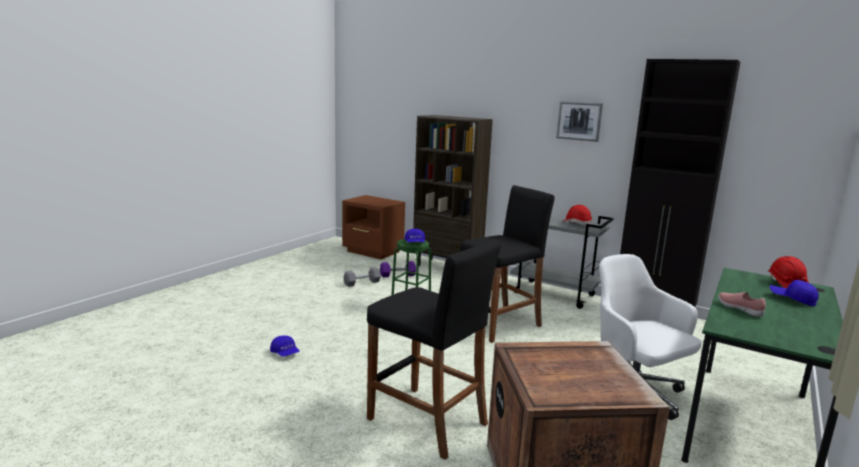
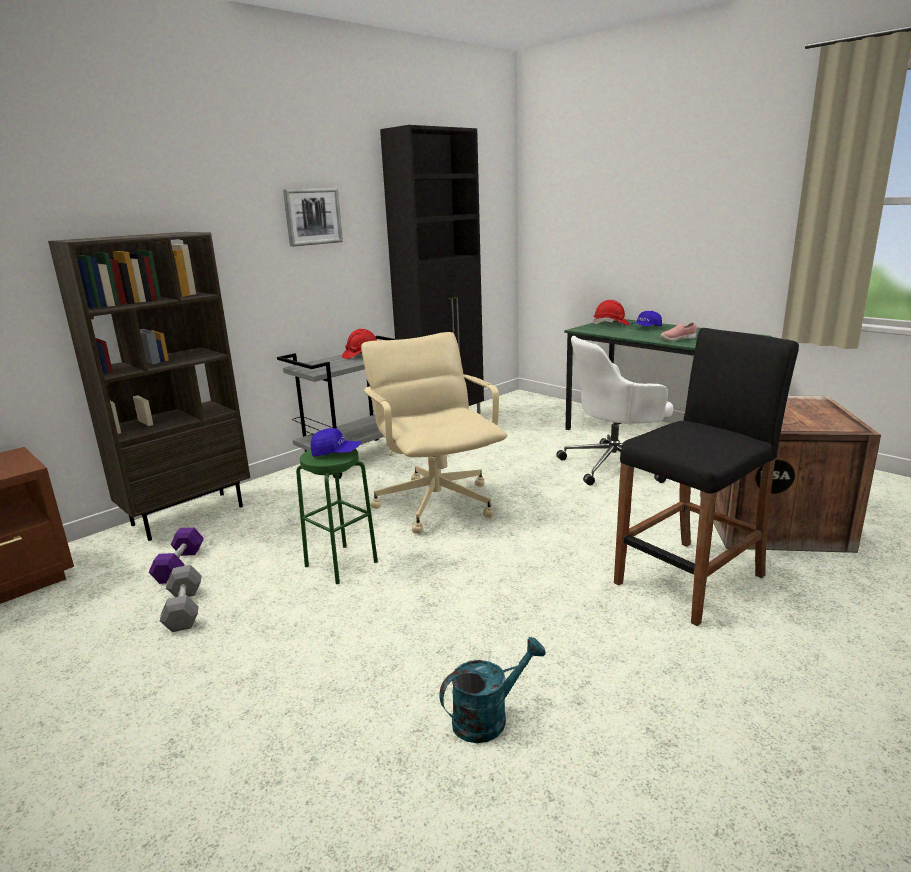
camera: 75 degrees left, 5 degrees up
blue cap [270,335,299,357] -> turquoise watering can [439,637,546,743]
black stool [460,185,555,343] -> beige office chair [361,332,507,534]

